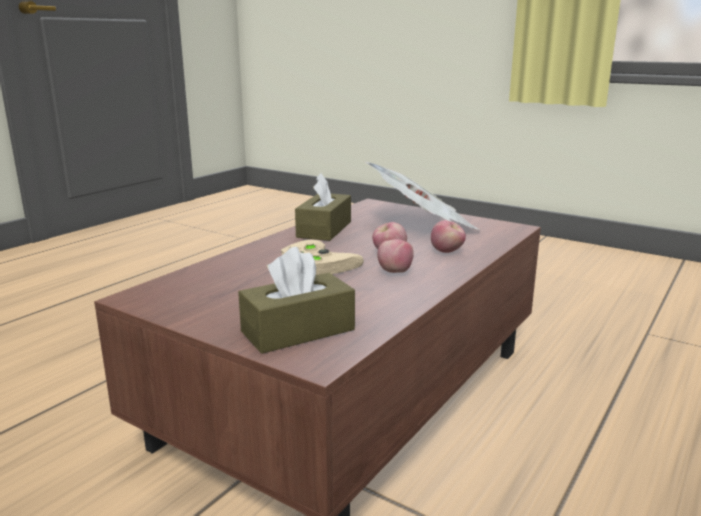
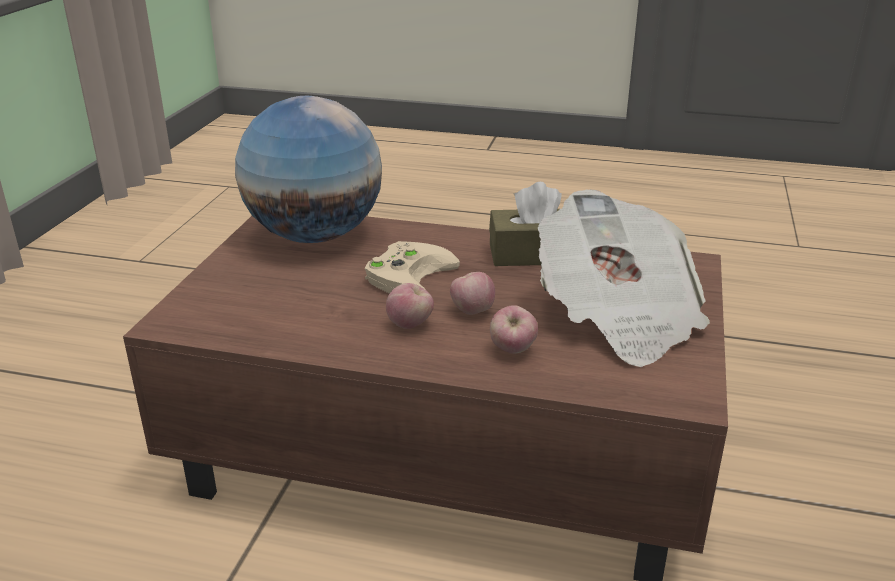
camera: 70 degrees right, 10 degrees up
brown tissue box [238,247,355,354] -> none
none -> globe [235,96,382,243]

